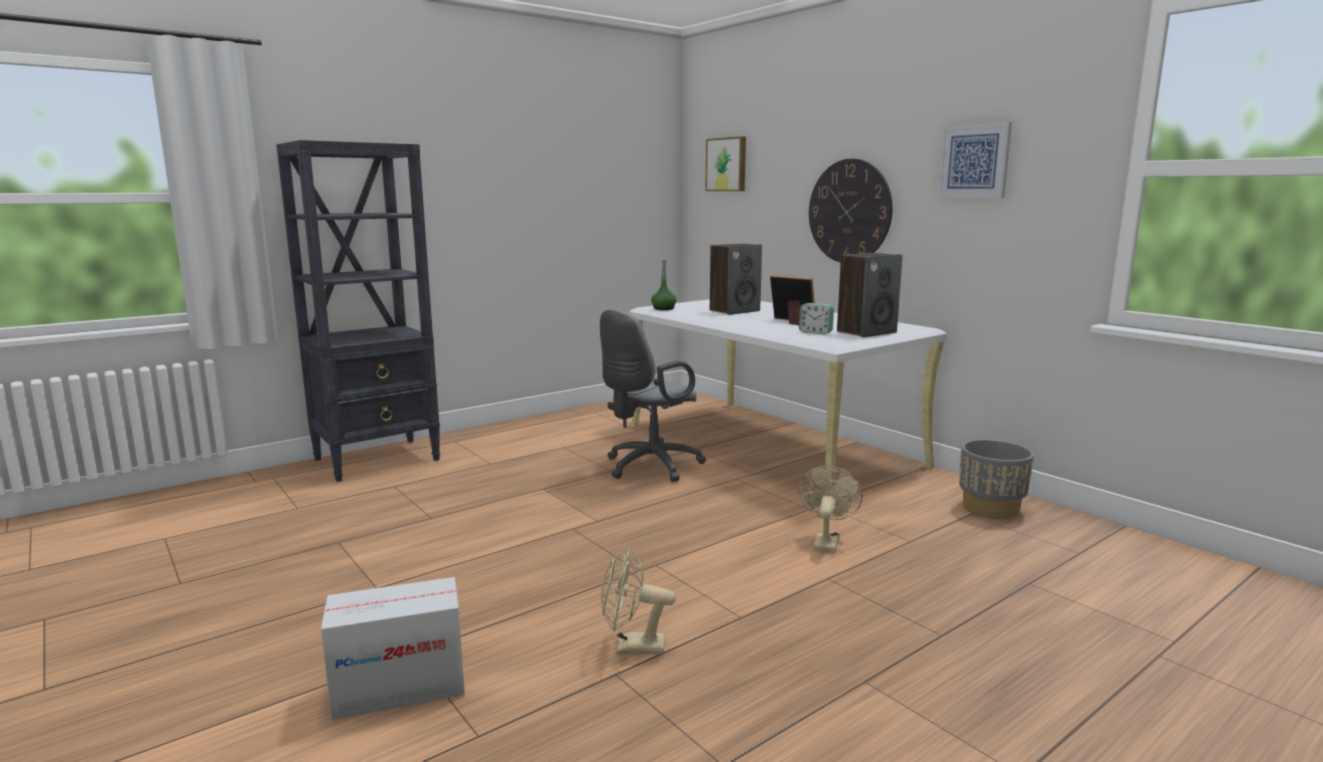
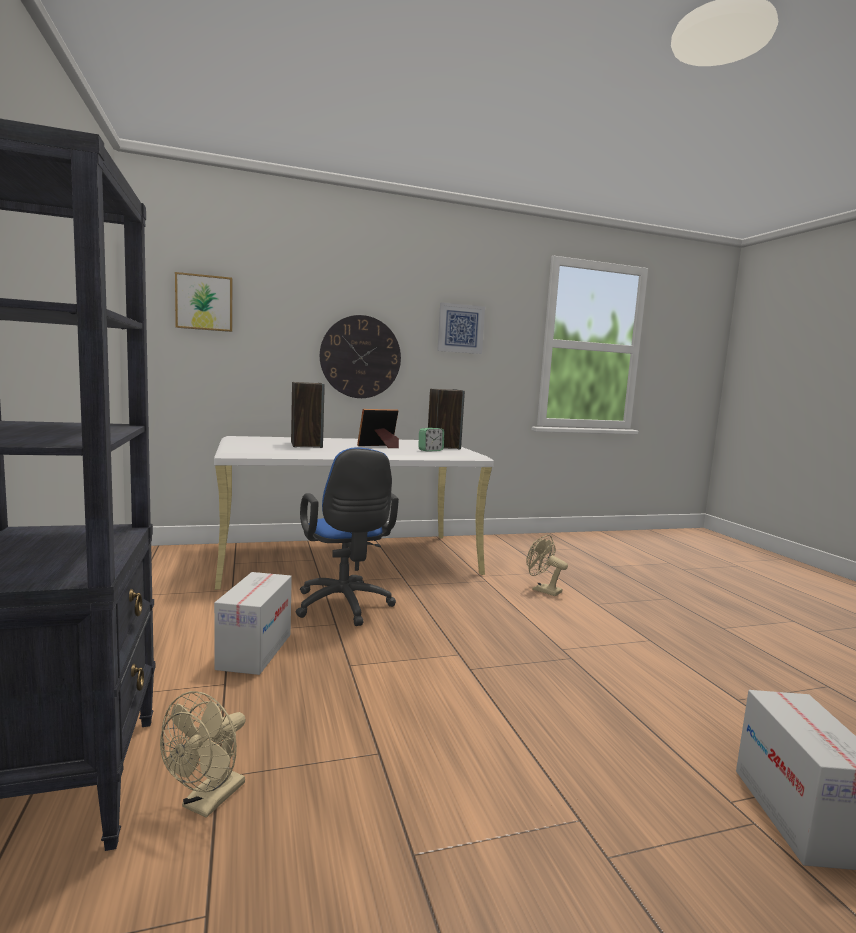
camera: 70 degrees left, 5 degrees down
grey office chair [600,309,706,482] -> blue office chair [296,447,399,626]
beige fan [601,548,676,655] -> beige fan moved to [160,691,246,818]
green bottle [651,260,677,310] -> none
grey planter [959,439,1034,519] -> none
none -> cardboard box [214,572,292,675]

